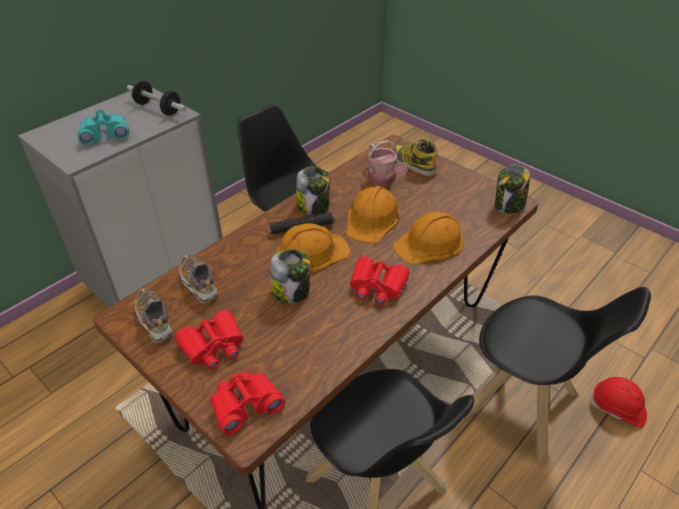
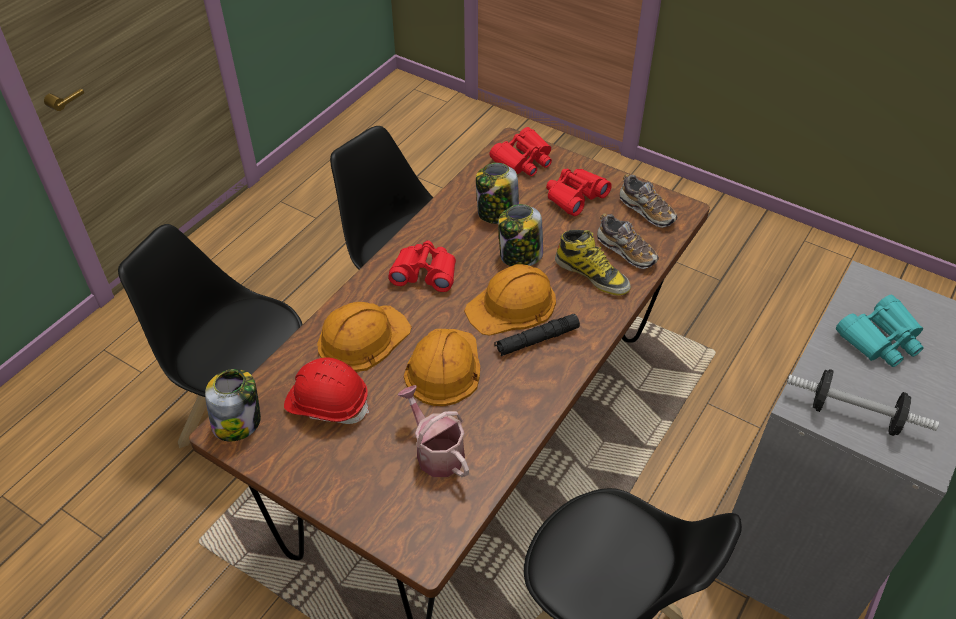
camera: 170 degrees right, 5 degrees up
jar [296,167,330,215] -> jar moved to [476,163,519,224]
boot [391,138,437,176] -> boot moved to [555,230,631,295]
red hard hat [589,377,647,428] -> red hard hat moved to [284,357,369,424]

